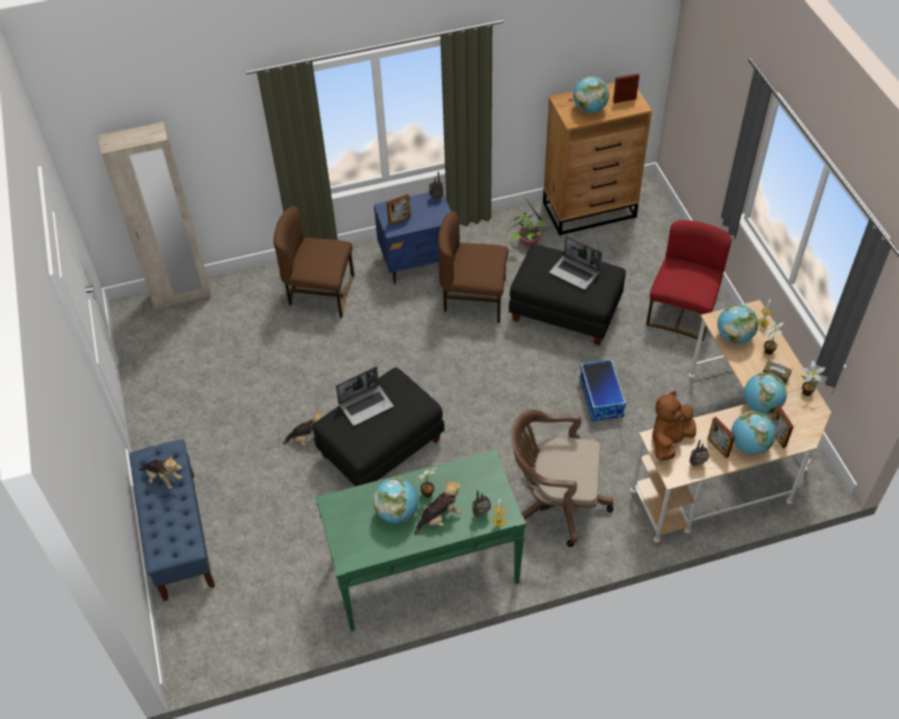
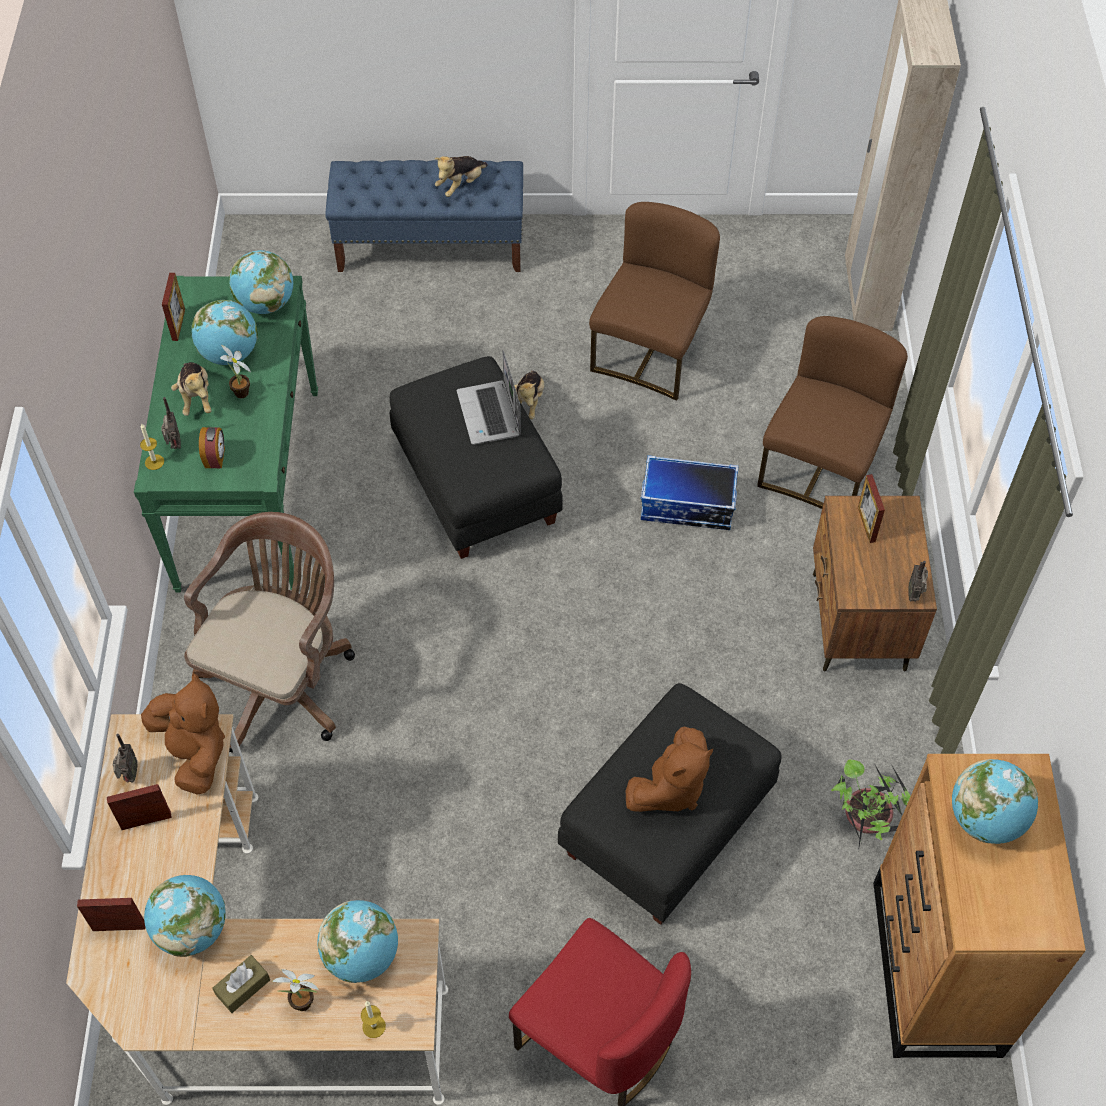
camera: 105 degrees right, 5 degrees up
blue nightstand [374,192,451,285] -> brown nightstand [813,496,937,672]
brown chair [438,212,509,323] -> brown chair moved to [589,202,720,401]
laptop [549,236,602,290] -> brown plush toy [626,727,713,812]
storage box [579,359,626,421] -> storage box moved to [640,455,739,530]
picture frame [613,73,639,103] -> picture frame moved to [162,273,185,341]
globe [731,411,775,454] -> globe moved to [229,250,293,314]
potted plant [801,360,825,396] -> none
none -> alarm clock [199,427,225,468]

